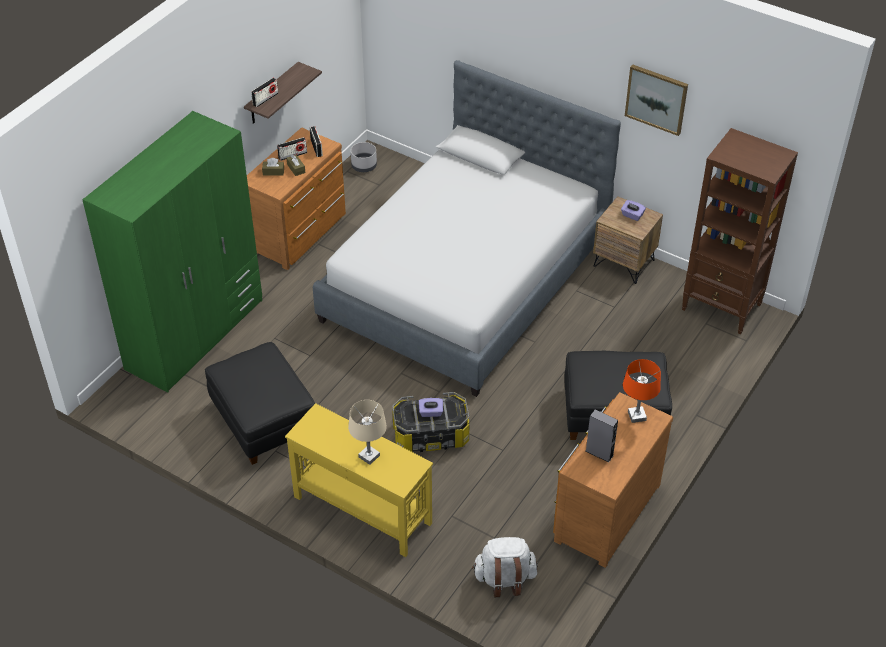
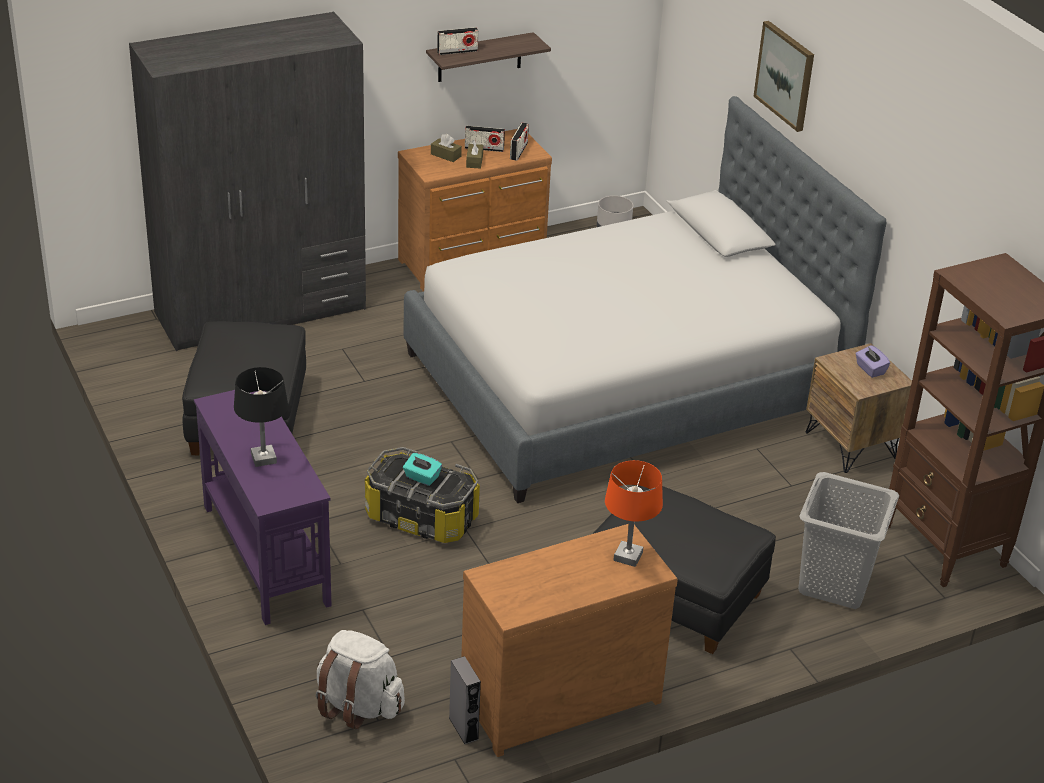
camera: 30 degrees right, 10 degrees down
green wardrobe [82,111,262,393] -> grey wardrobe [129,12,366,351]
yellow console table [285,403,433,557] -> purple console table [194,390,332,625]
beige table lamp [348,400,387,465] -> black table lamp [234,367,288,467]
purple tissue box [419,398,443,417] -> turquoise tissue box [403,453,442,486]
grey speaker [585,409,618,463] -> grey speaker moved to [449,656,481,744]
picture [625,64,688,136] -> picture moved to [753,21,814,132]
none -> grey laundry basket [798,472,899,609]

